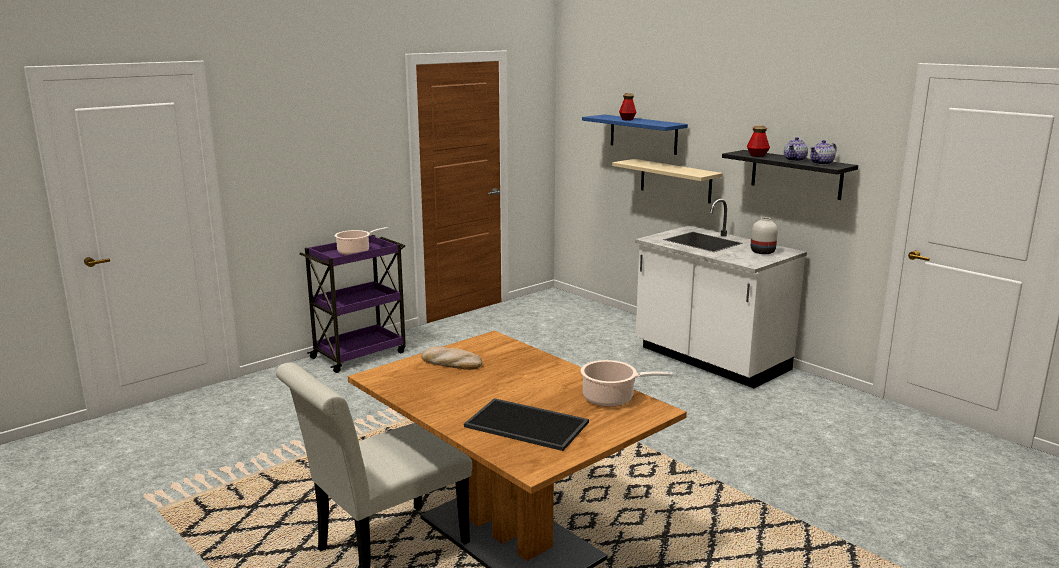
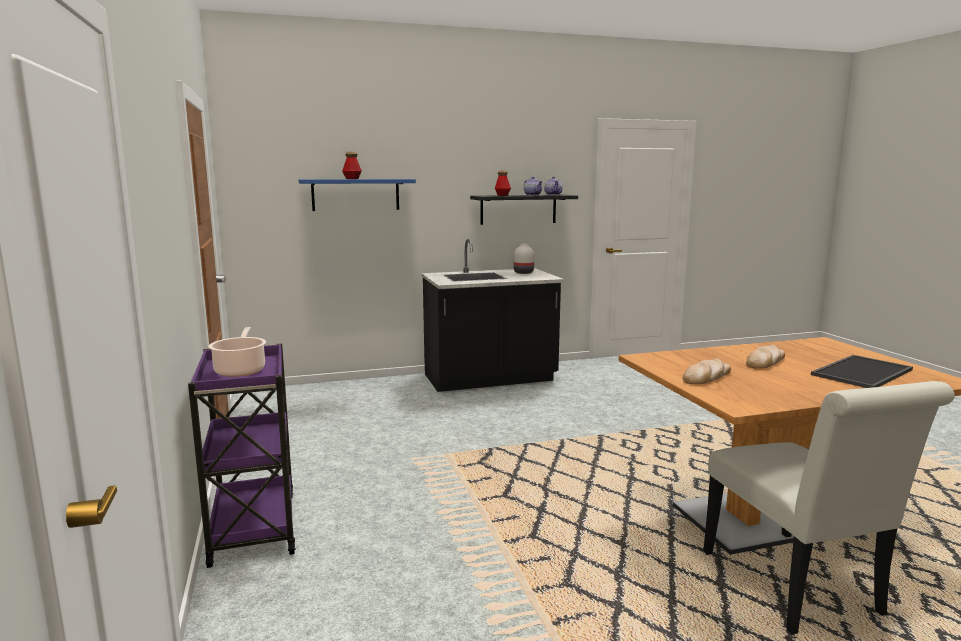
camera: 65 degrees left, 5 degrees down
cooking pot [581,360,673,407] -> none
beige shelf [612,159,723,203] -> none
white counter [635,199,807,388] -> black counter [421,239,564,392]
none -> bread [746,345,785,369]

